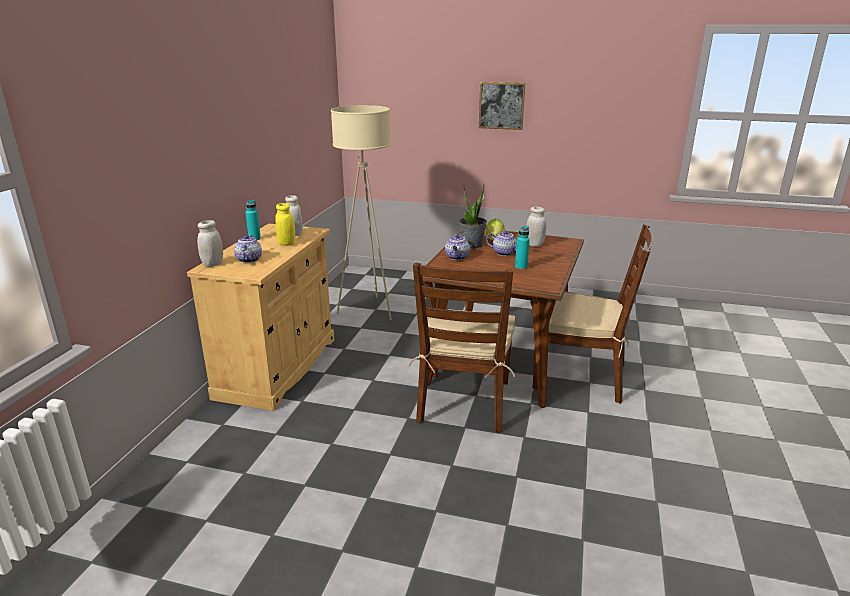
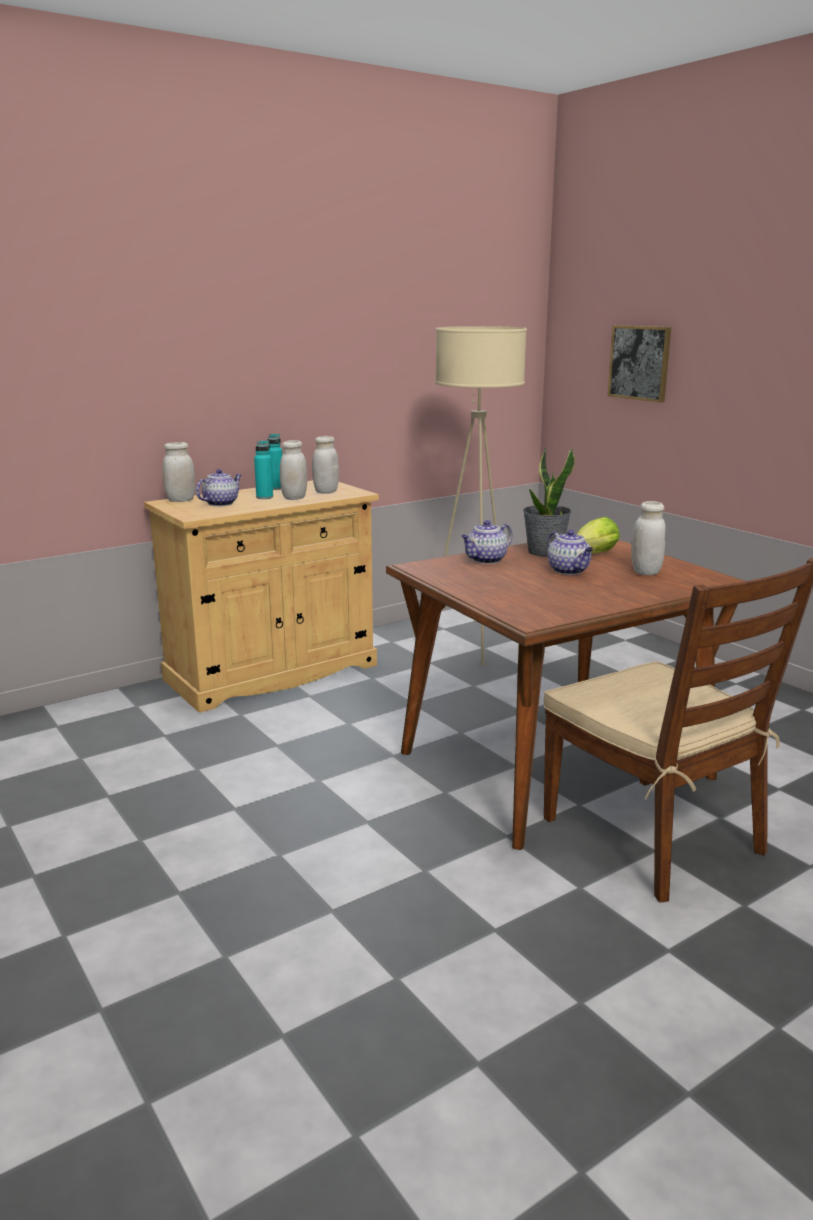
camera: 40 degrees right, 5 degrees down
yellow jar [275,203,295,246] -> white jar [280,440,308,500]
brown chair [408,263,515,433] -> none
picture [479,82,526,130] -> picture moved to [608,325,671,403]
turquoise bottle [515,226,530,270] -> turquoise bottle moved to [254,441,273,499]

